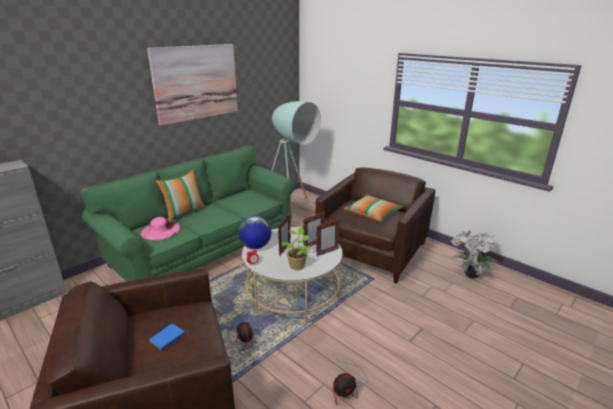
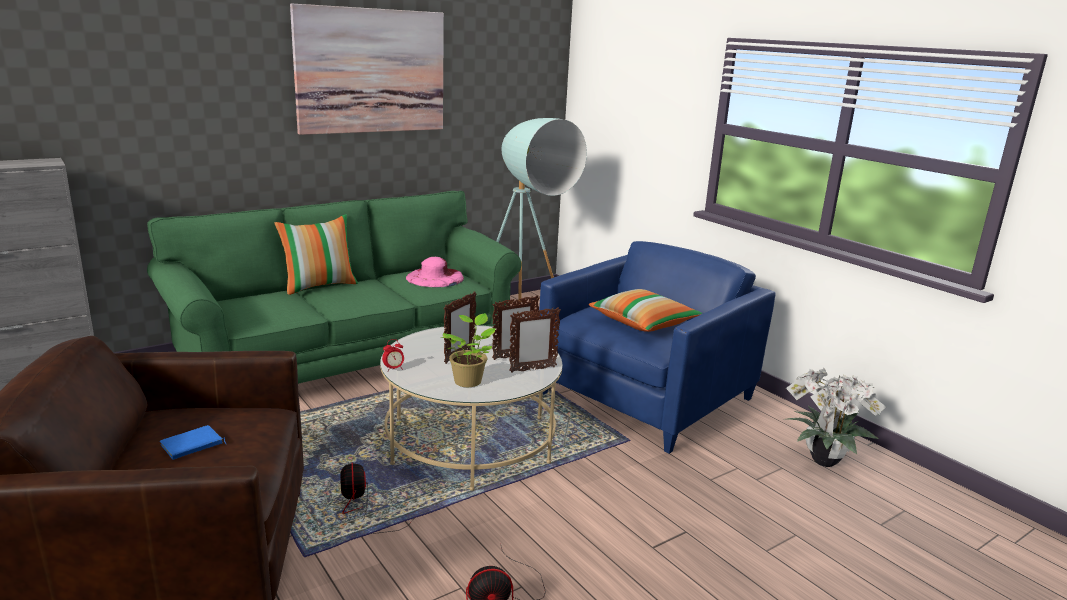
camera: 10 degrees right, 5 degrees down
pink hat [141,217,181,240] -> pink hat moved to [406,257,464,287]
globe [238,216,272,249] -> none
brown armchair [315,168,436,284] -> blue armchair [539,241,776,454]

